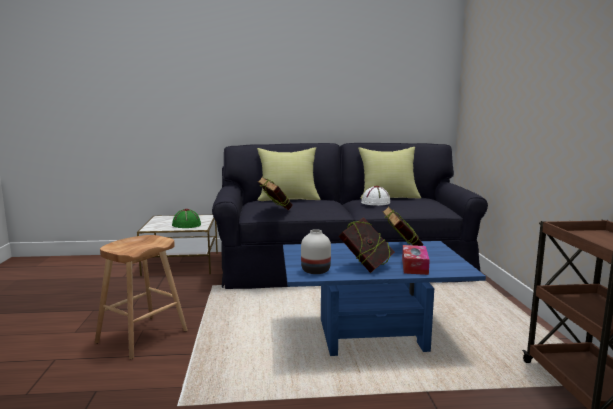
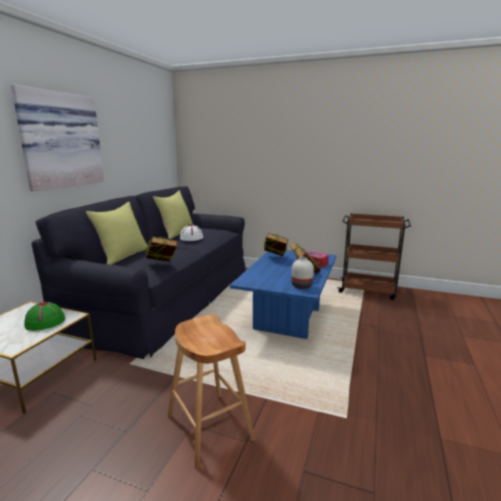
camera: 65 degrees left, 5 degrees up
none -> picture [11,84,104,191]

